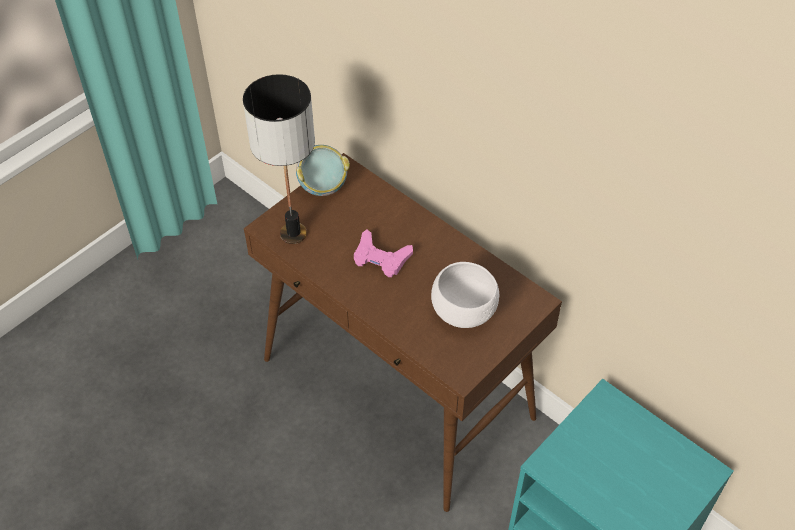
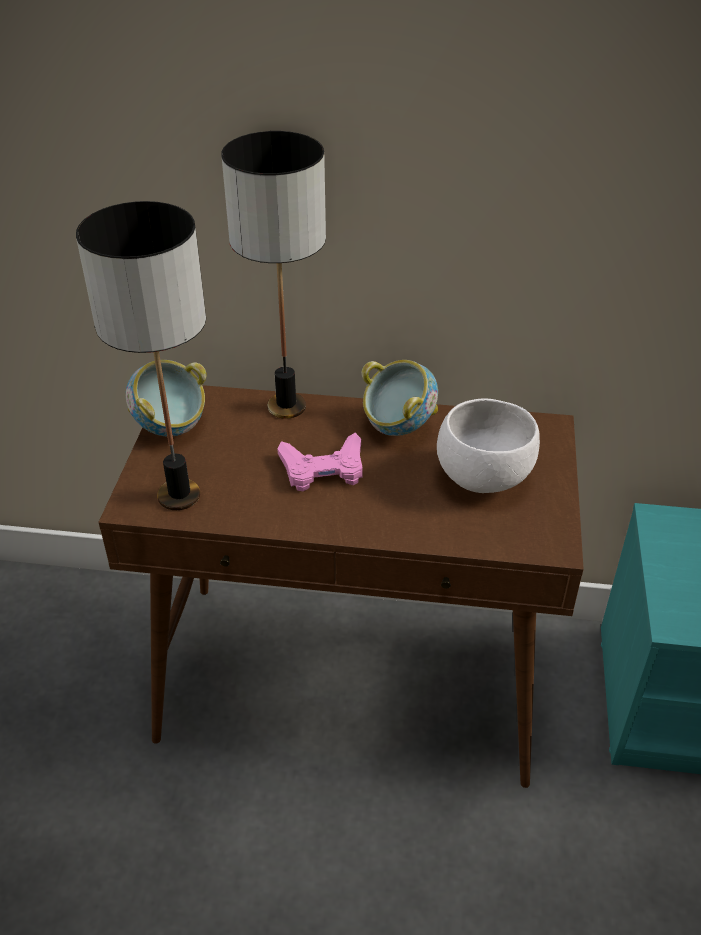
camera: 35 degrees left, 10 degrees down
none -> table lamp [221,131,326,419]
none -> bowl [361,360,438,436]

